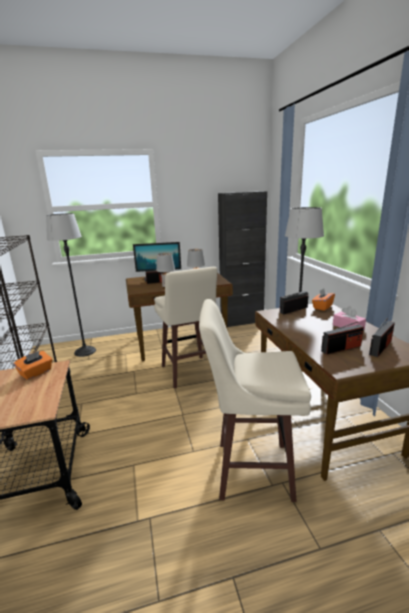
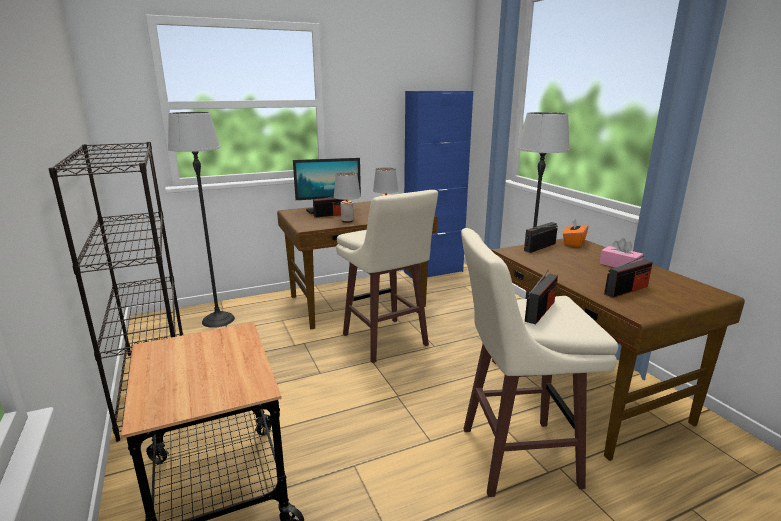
camera: 10 degrees left, 0 degrees up
orange tissue box [13,351,52,380] -> none
black cabinet [218,191,267,327] -> blue cabinet [404,91,473,279]
radio [369,318,395,357] -> radio moved to [525,269,558,325]

